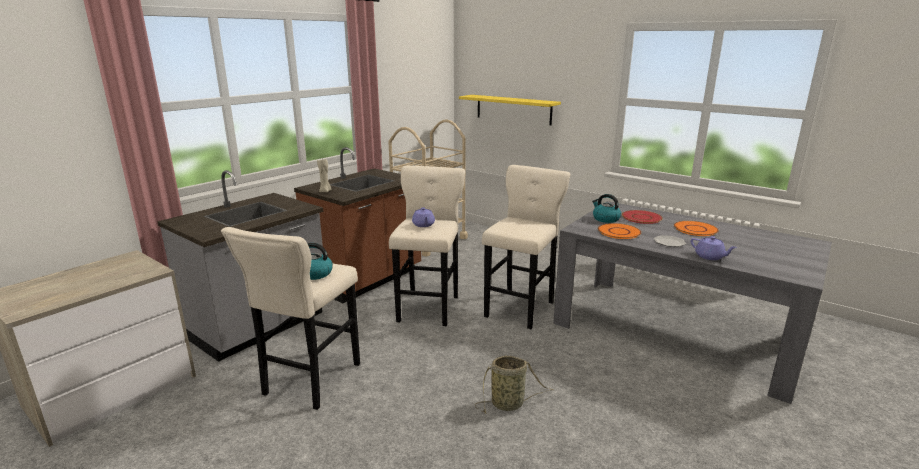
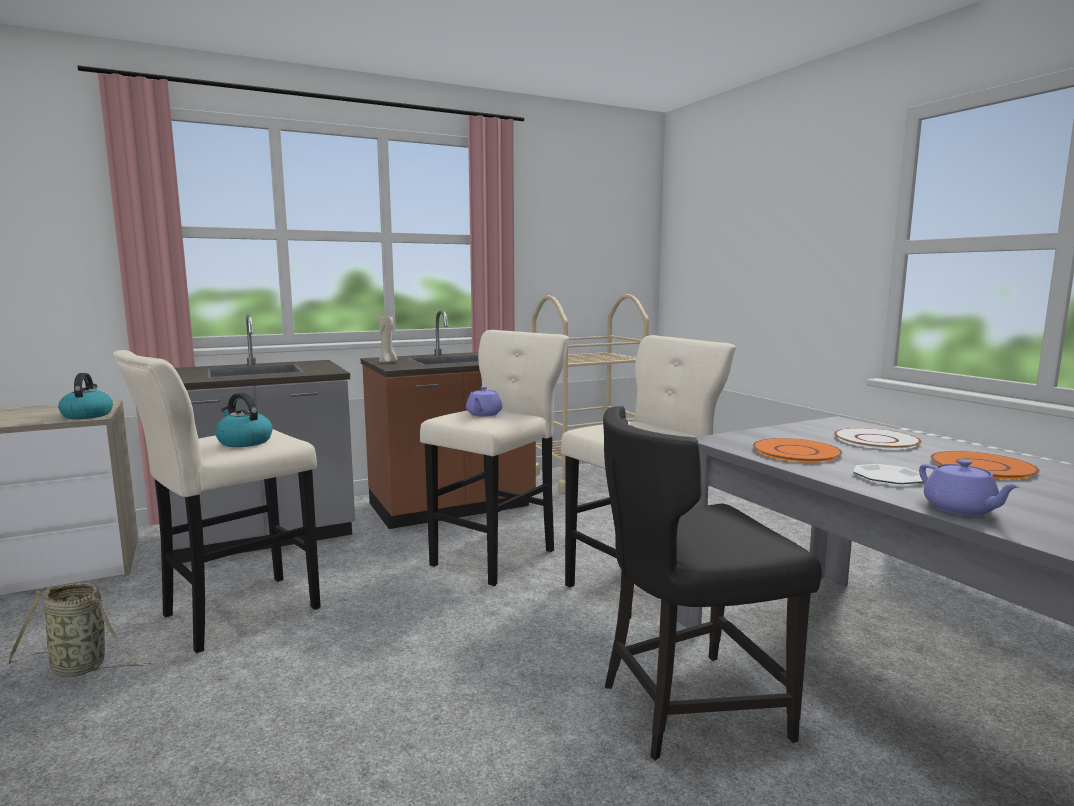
camera: 25 degrees right, 10 degrees down
yellow shelf [459,95,561,125] -> none
basket [475,356,554,414] -> basket moved to [6,582,151,677]
kettle [592,194,621,223] -> kettle moved to [58,373,113,419]
red plate [622,210,663,224] -> white plate [834,428,921,450]
none -> black chair [603,406,822,761]

